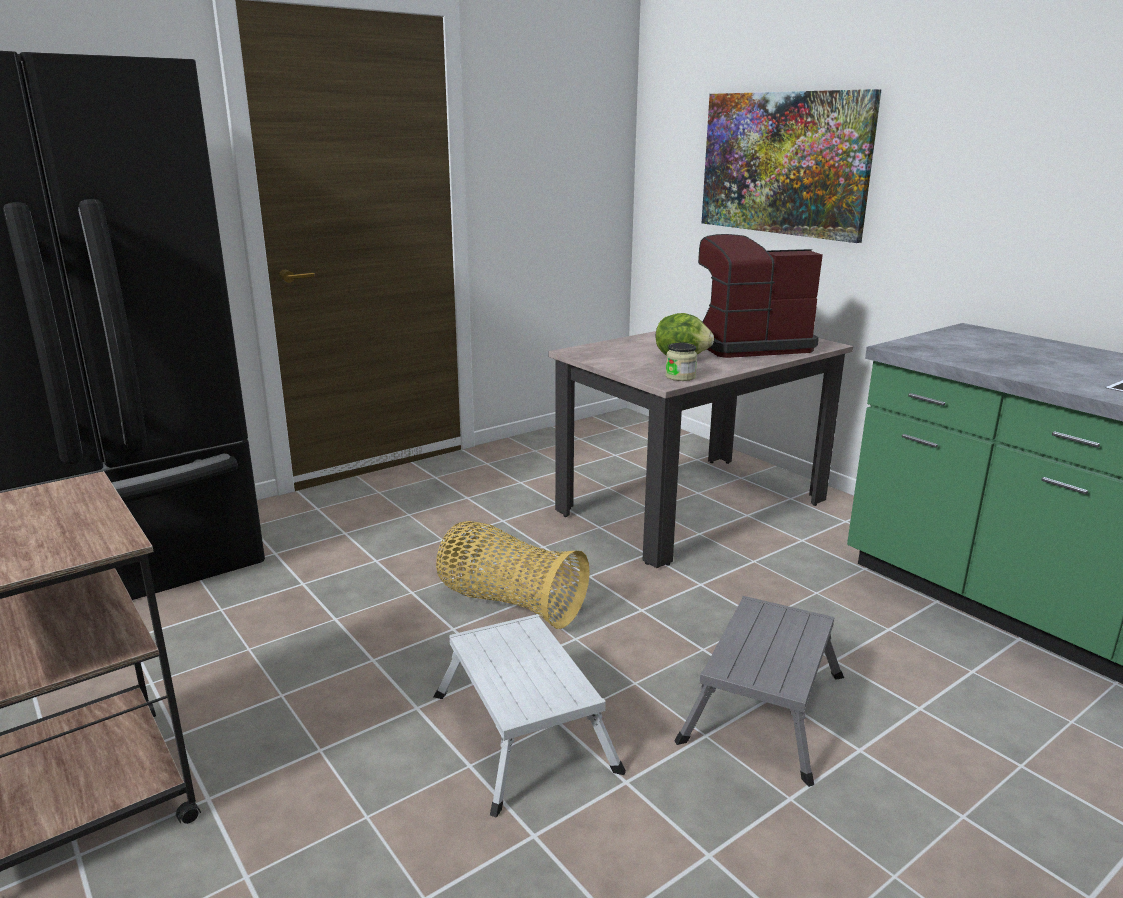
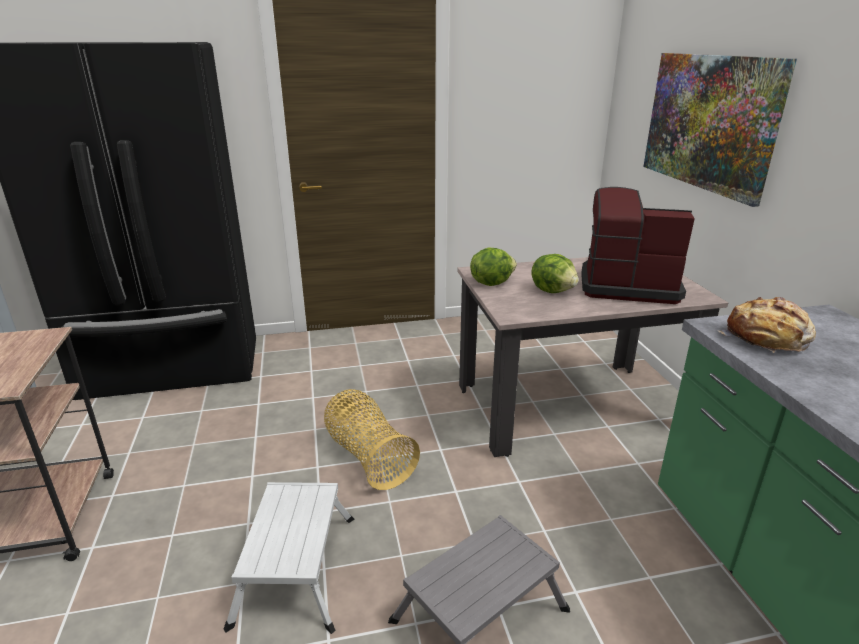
camera: 25 degrees right, 5 degrees up
jar [666,343,697,381] -> none
none -> lettuce [470,248,517,286]
none -> bread [717,297,816,353]

